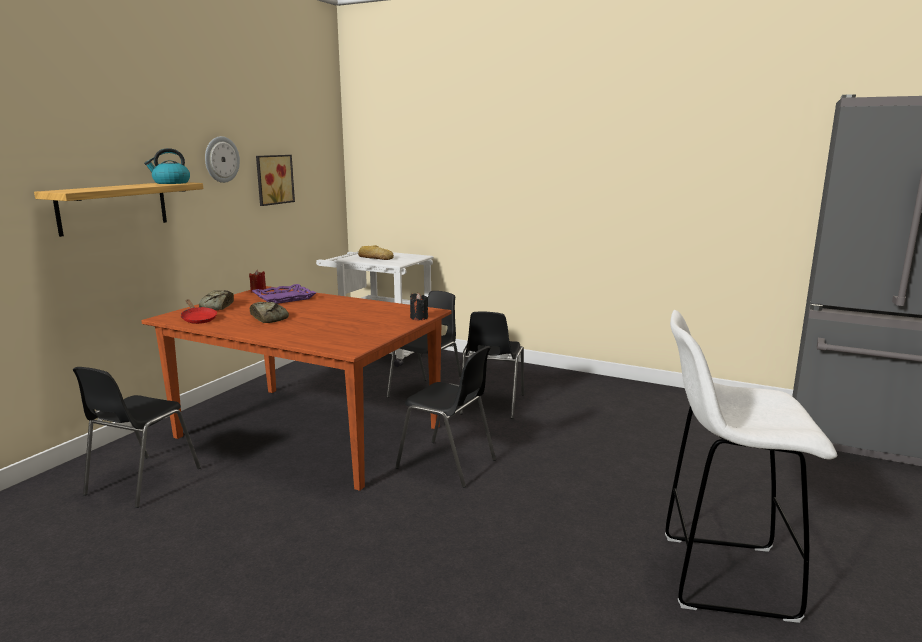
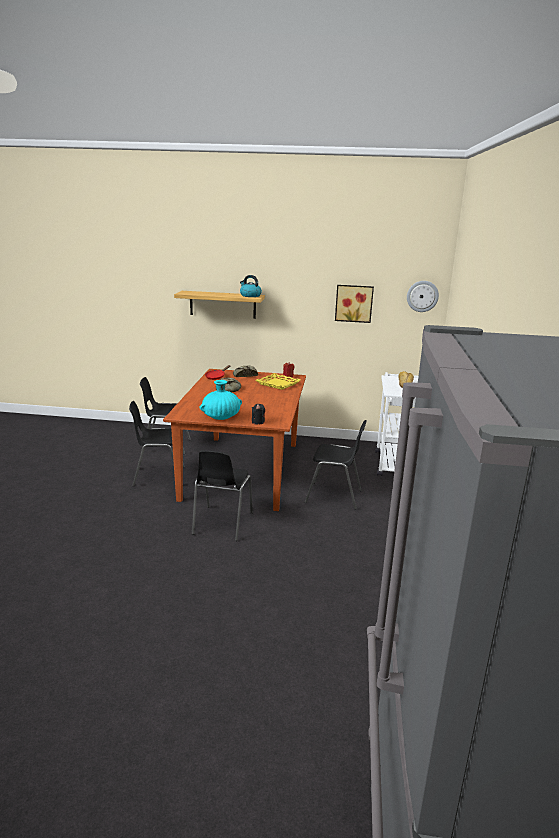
camera: 70 degrees right, 5 degrees up
wall clock [205,136,240,183] -> wall clock moved to [407,281,439,312]
purple tray [252,284,316,304] -> yellow tray [256,373,301,390]
black chair [460,311,524,419] -> black chair moved to [129,401,185,487]
white stool [665,310,837,623] -> none
none -> turquoise vase [200,380,242,420]

